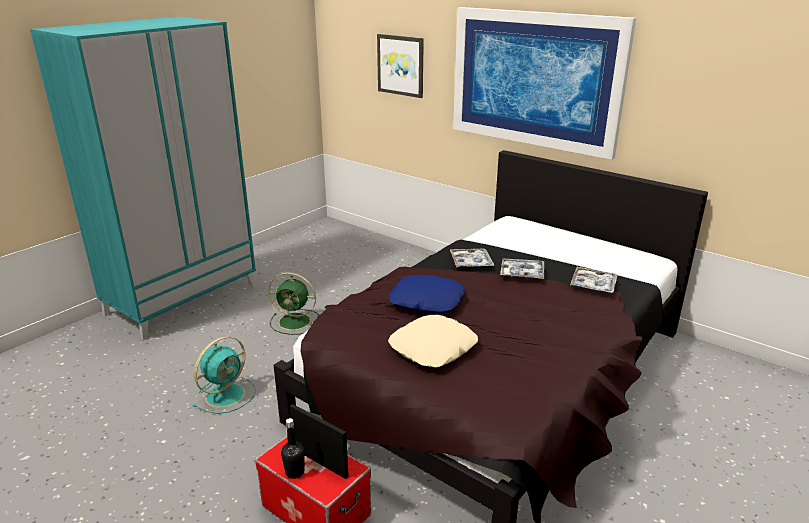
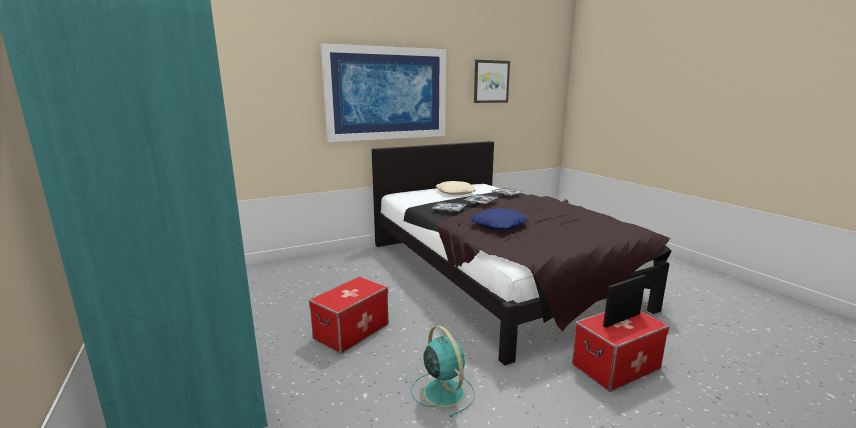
camera: 65 degrees left, 10 degrees down
green fan [269,272,319,335] -> storage box [309,276,388,354]
black bottle [281,418,305,479] -> none
picture [377,34,424,98] -> picture moved to [474,60,510,103]
beige pillow [388,315,478,368] -> beige pillow moved to [436,181,476,195]

